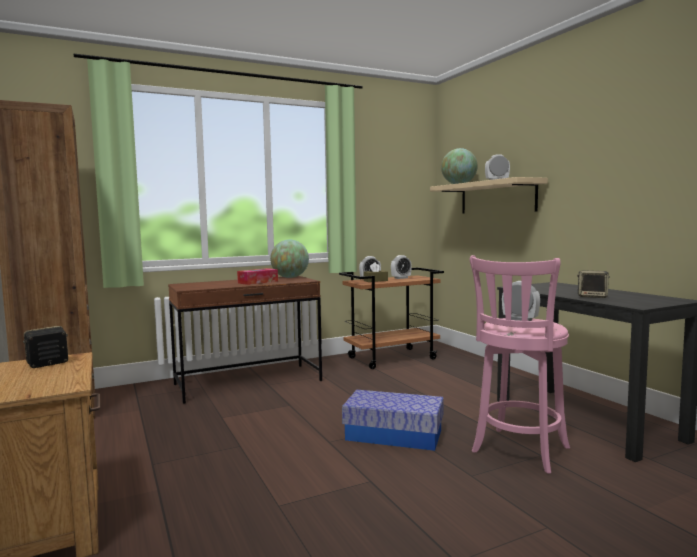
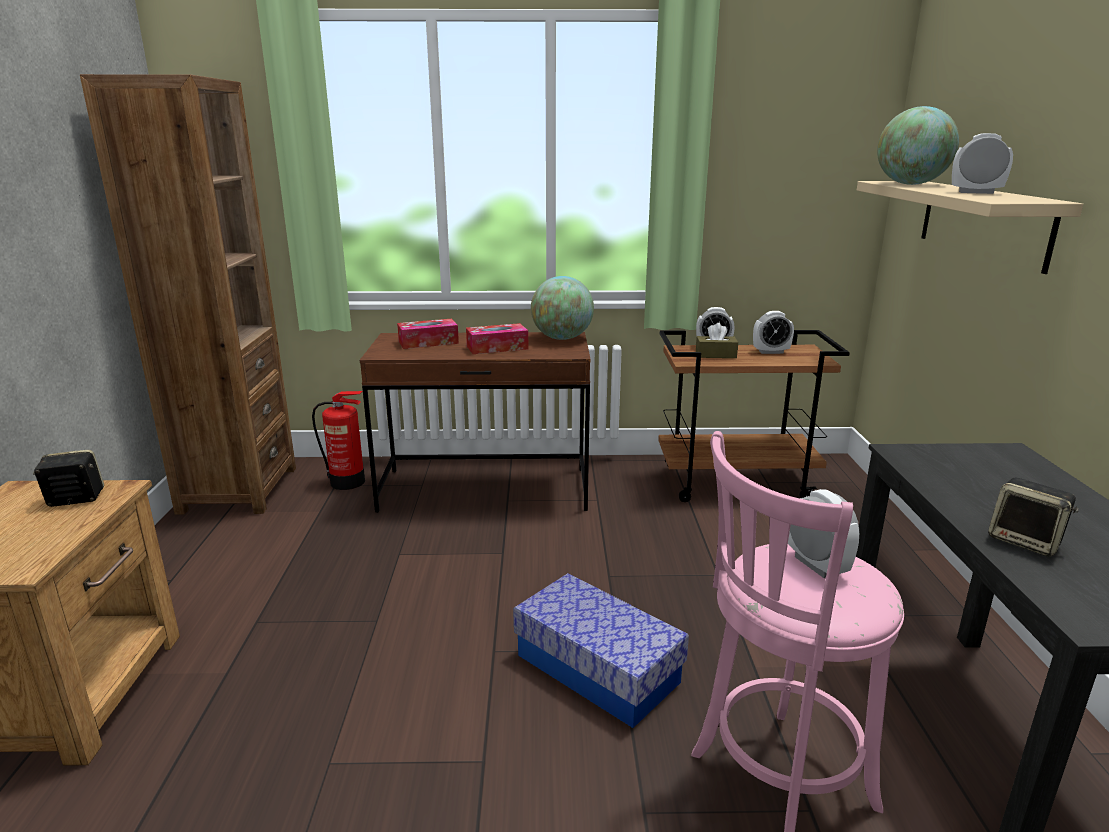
camera: 25 degrees right, 15 degrees up
none -> fire extinguisher [312,391,365,490]
none -> tissue box [397,319,459,349]

